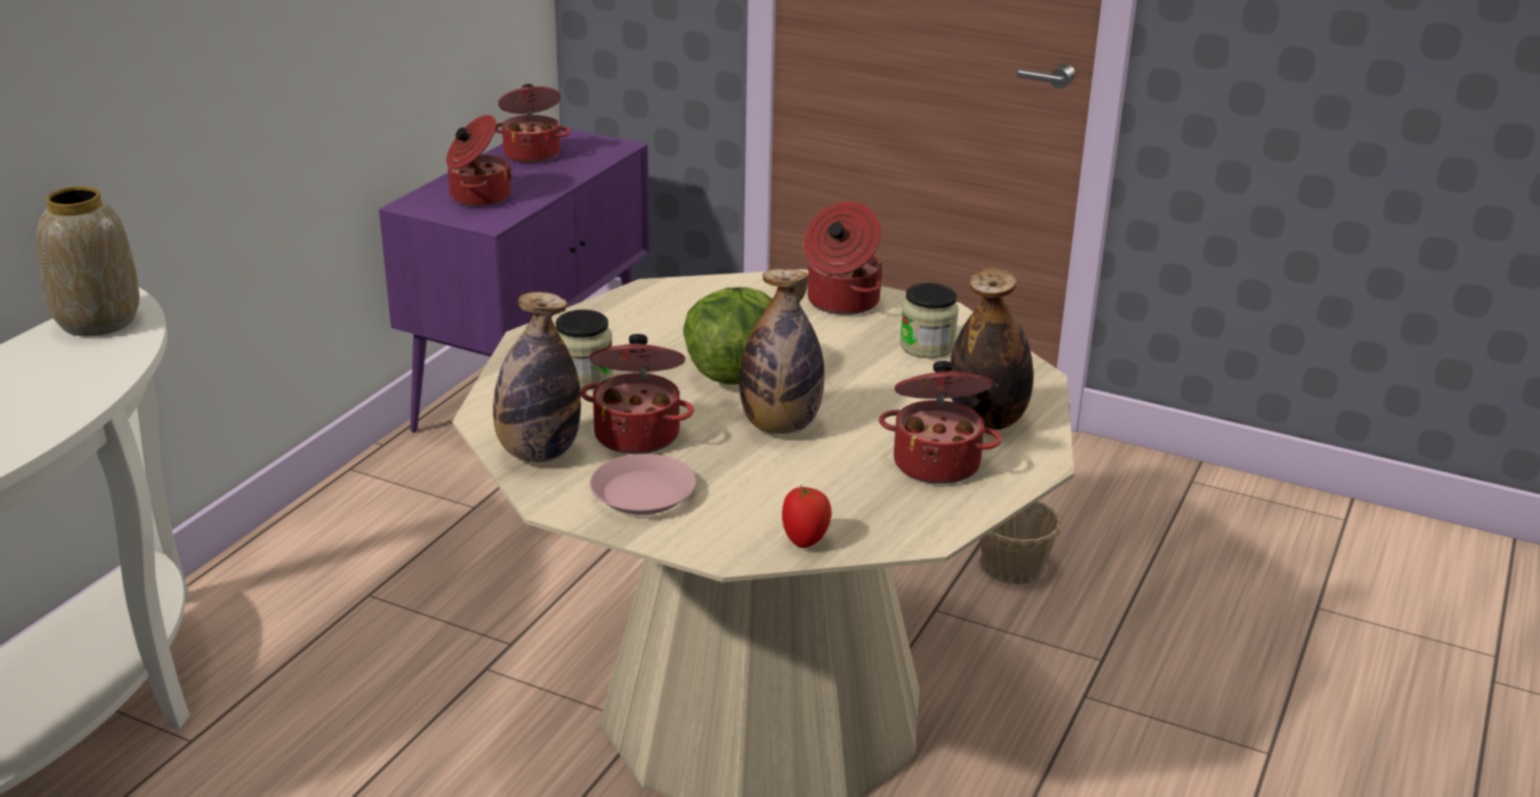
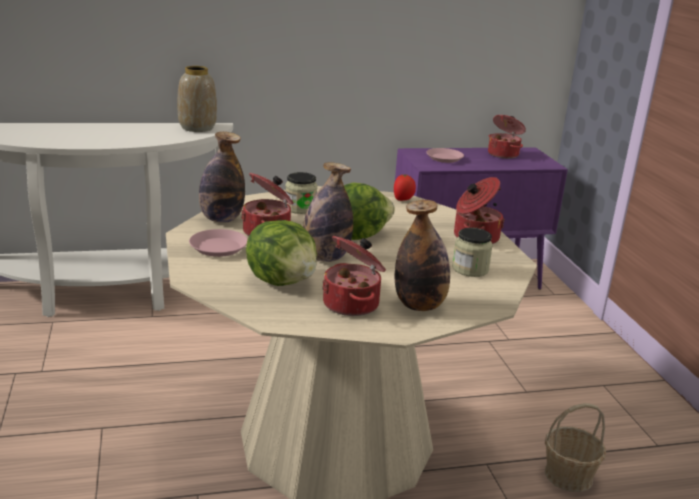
camera: 50 degrees right, 5 degrees down
cooking pot [446,115,512,207] -> pink plate [426,148,464,163]
tomato [782,485,831,548] -> tomato moved to [394,174,416,201]
none -> lettuce [246,220,317,286]

